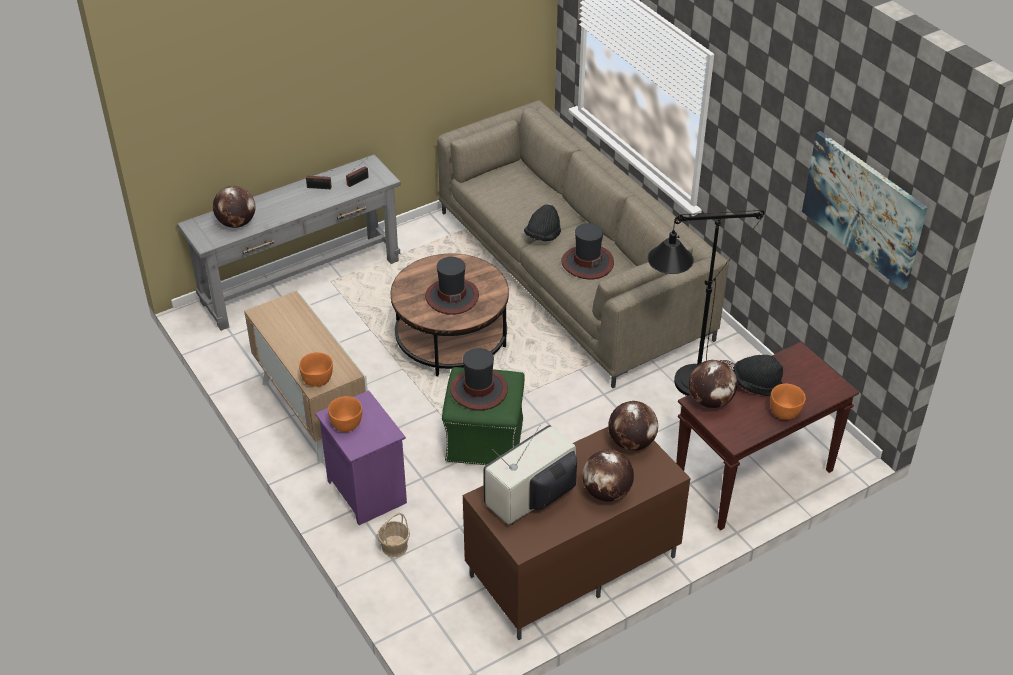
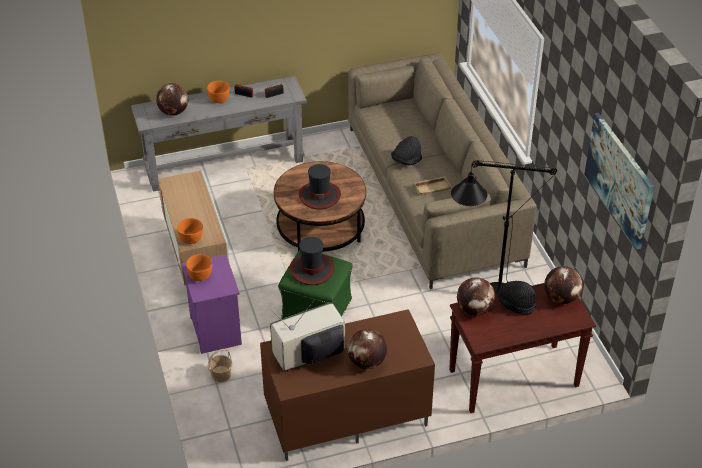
camera: 15 degrees right, 0 degrees up
hat [561,223,614,280] -> beige tray [414,176,452,195]
globe [608,401,658,451] -> globe moved to [544,266,583,304]
orange bowl [770,384,806,420] -> orange bowl moved to [207,81,230,103]

